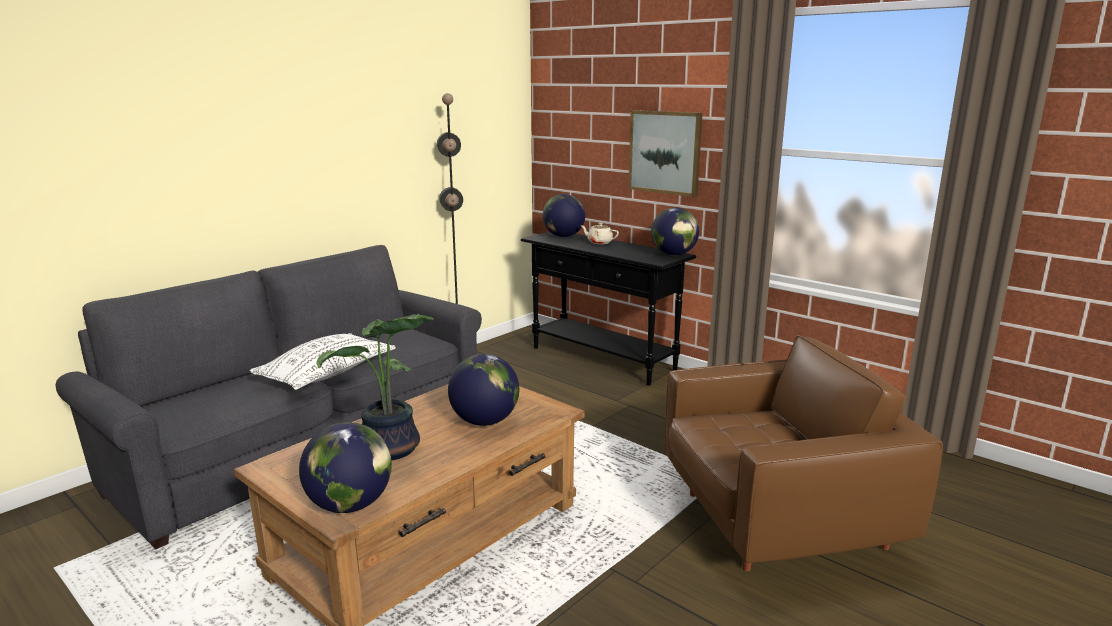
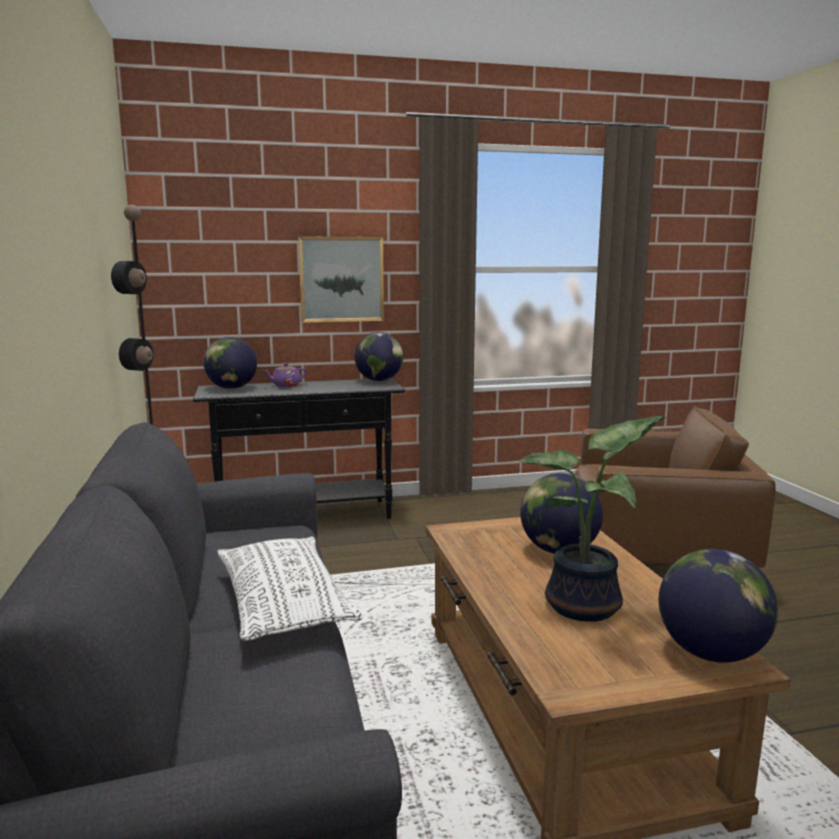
camera: 55 degrees left, 5 degrees down
beige teapot [580,223,619,244] -> purple teapot [263,363,307,387]
brown armchair [664,335,943,572] -> brown armchair turned 75 degrees clockwise [574,406,776,568]

